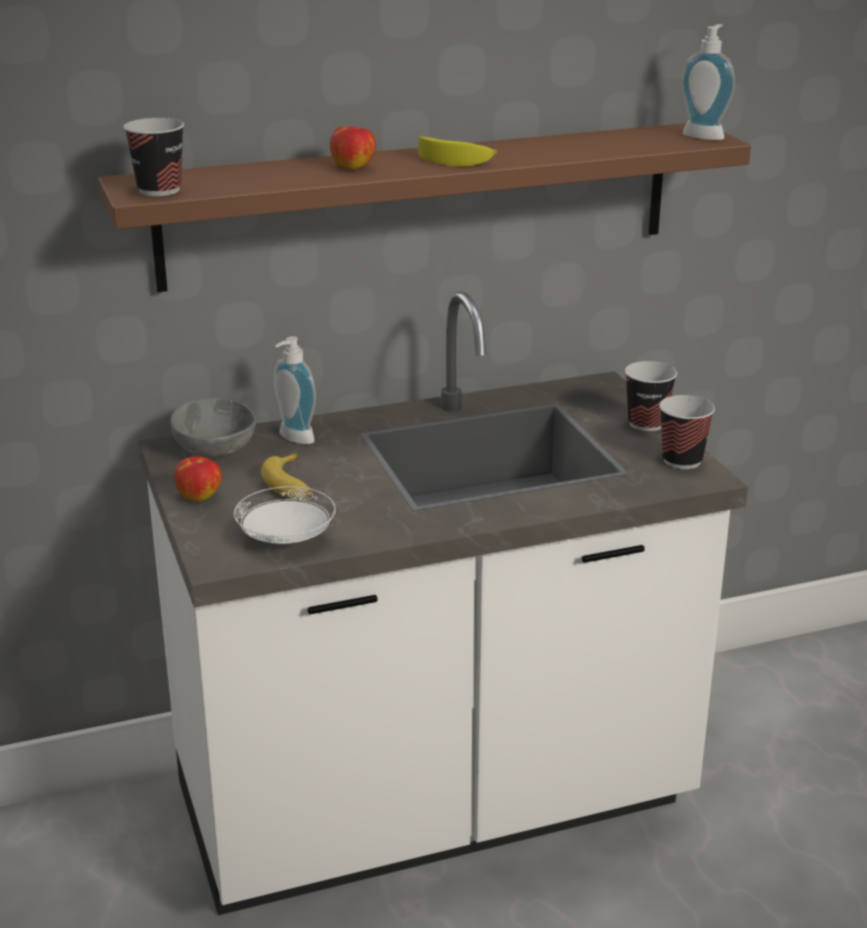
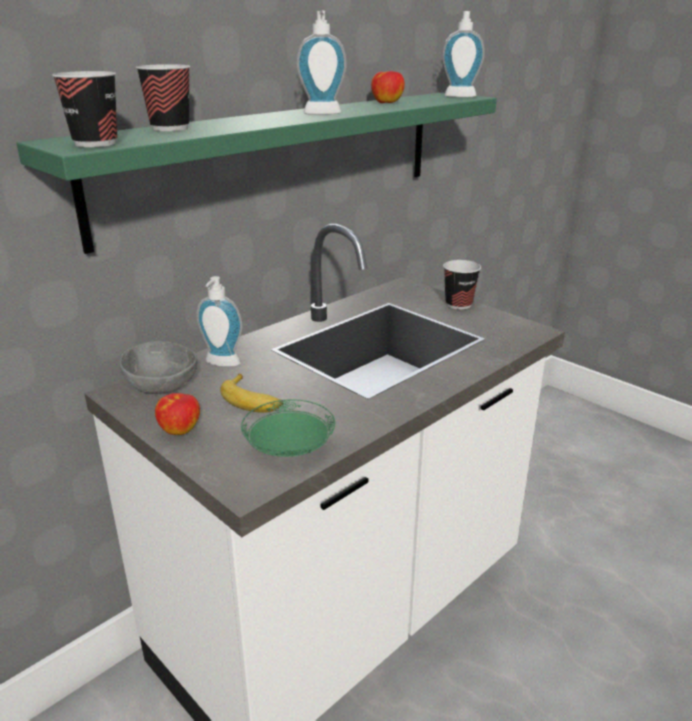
camera: 25 degrees left, 0 degrees up
brown shelf [98,123,751,292] -> green shelf [16,93,497,254]
white plate [234,486,336,544] -> green plate [241,399,335,457]
apple [330,126,376,170] -> apple moved to [371,71,405,103]
banana [419,137,497,166] -> soap dispenser [297,10,346,115]
cup [659,395,715,469] -> cup moved to [136,64,190,131]

